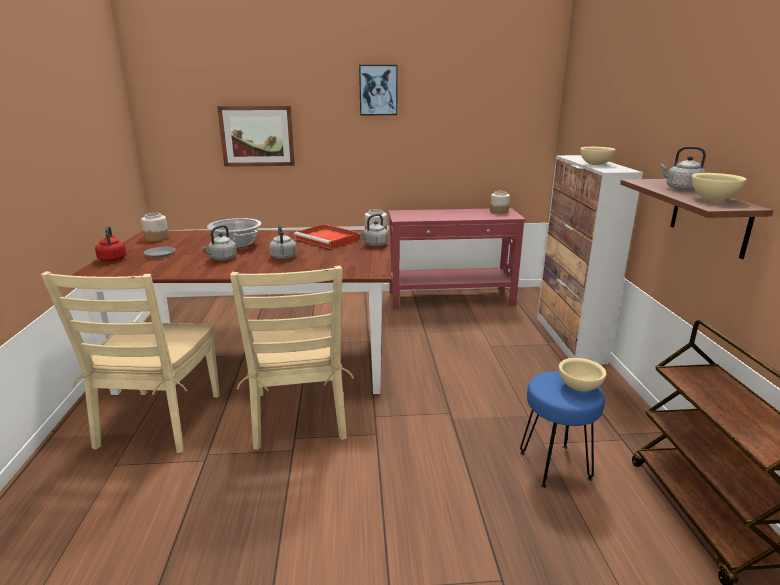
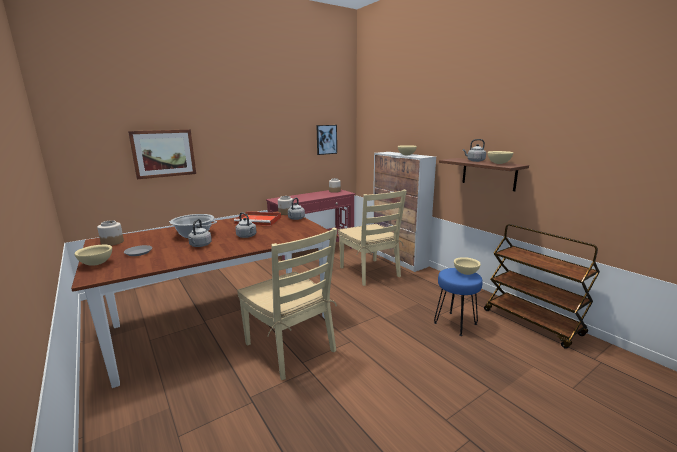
camera: 30 degrees left, 5 degrees down
beige chair [41,271,220,453] -> beige chair moved to [338,189,407,286]
red kettle [95,226,127,261] -> beige bowl [74,245,112,266]
picture [359,65,398,115] -> picture moved to [316,125,337,155]

